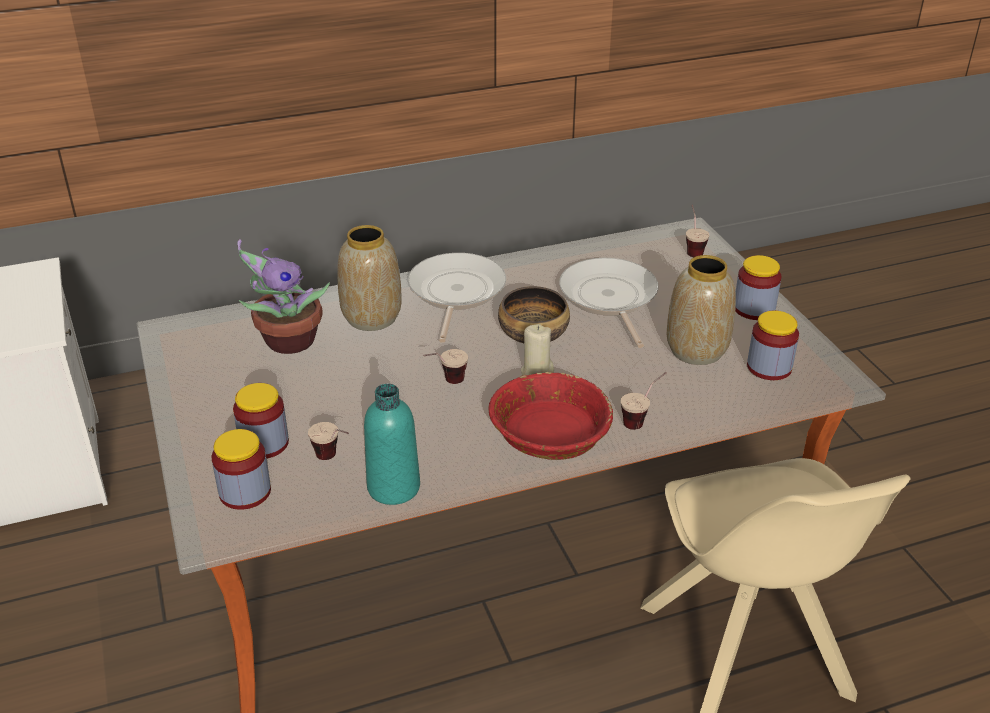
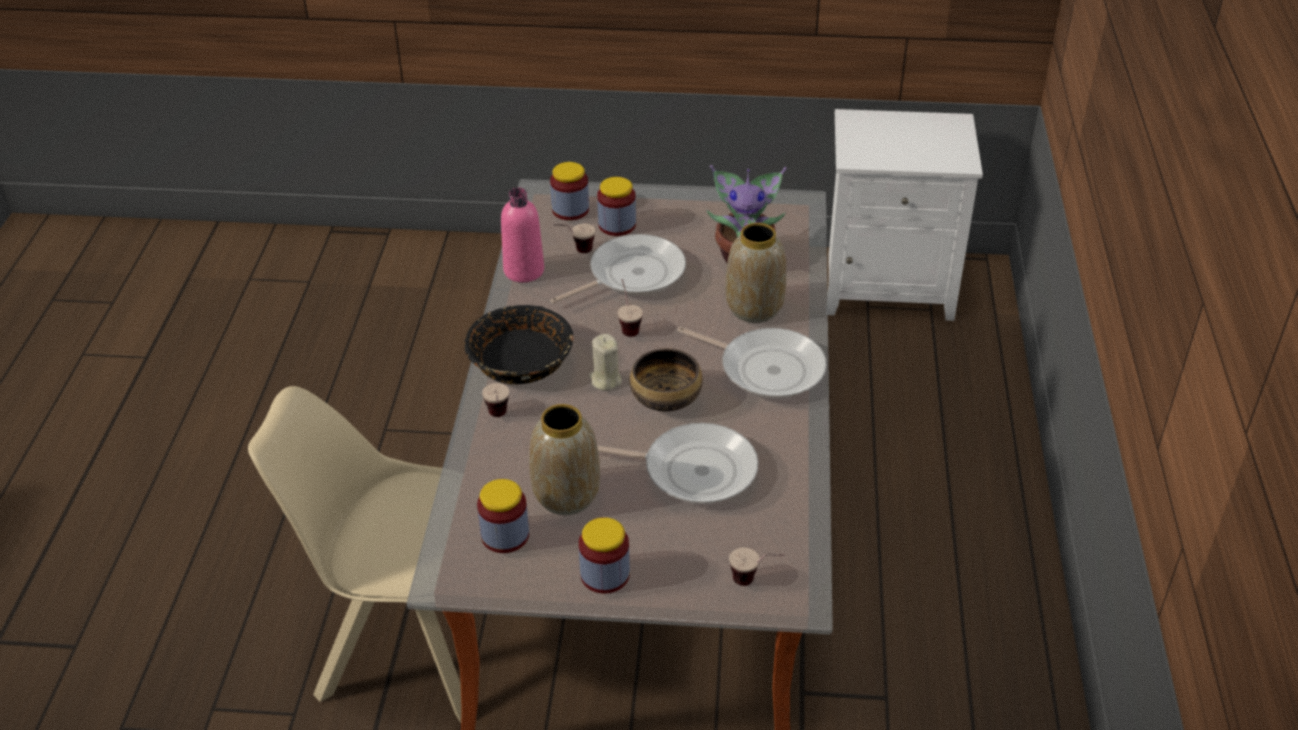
camera: 115 degrees right, 5 degrees up
turquoise bottle [364,383,420,505] -> pink bottle [501,187,544,282]
red bowl [489,372,613,460] -> black bowl [464,305,573,384]
none -> frying pan [550,234,686,304]

